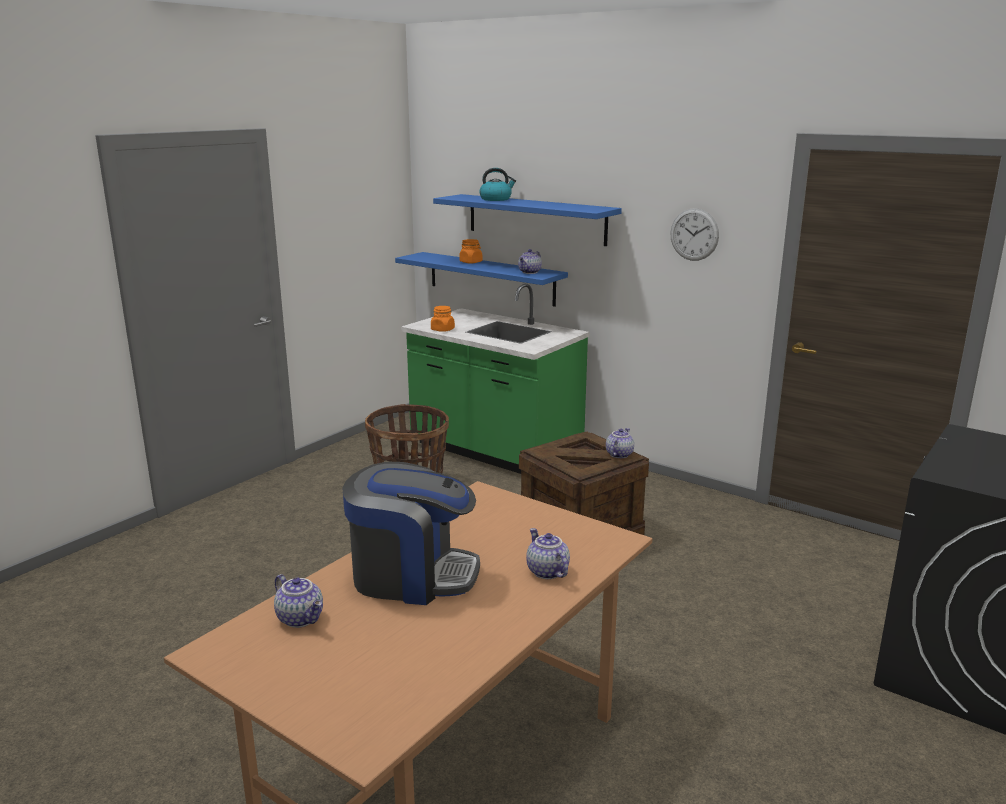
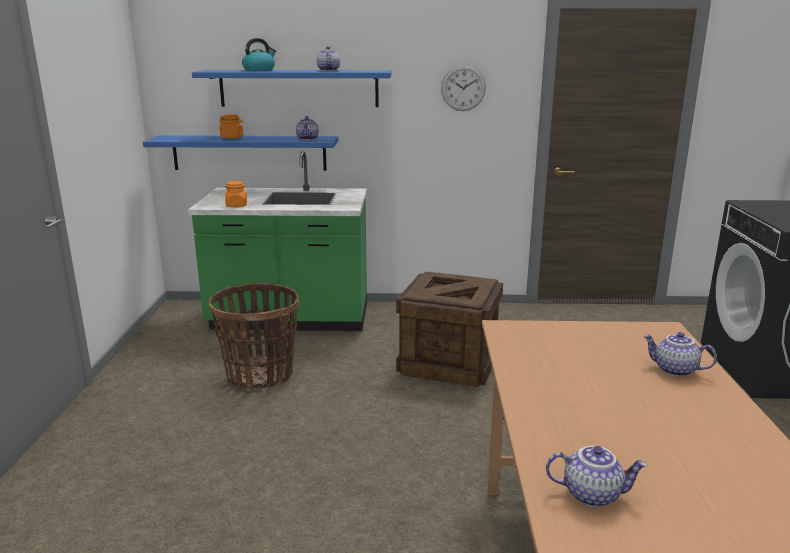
camera: 35 degrees left, 0 degrees up
coffee machine [343,462,480,605] -> none
teapot [606,428,634,458] -> teapot moved to [317,46,340,71]

